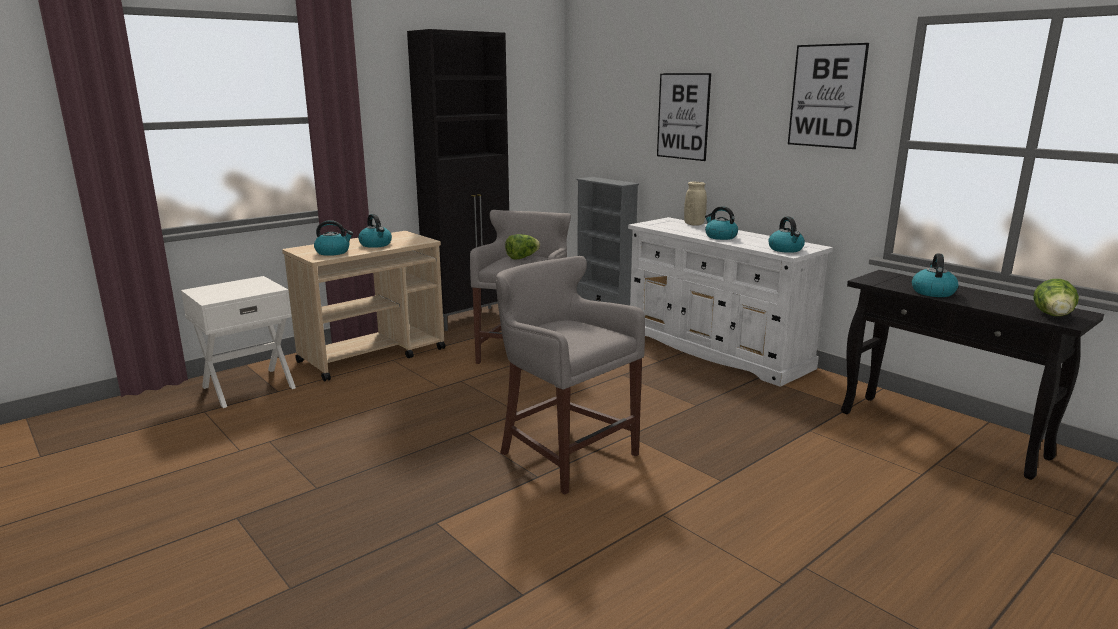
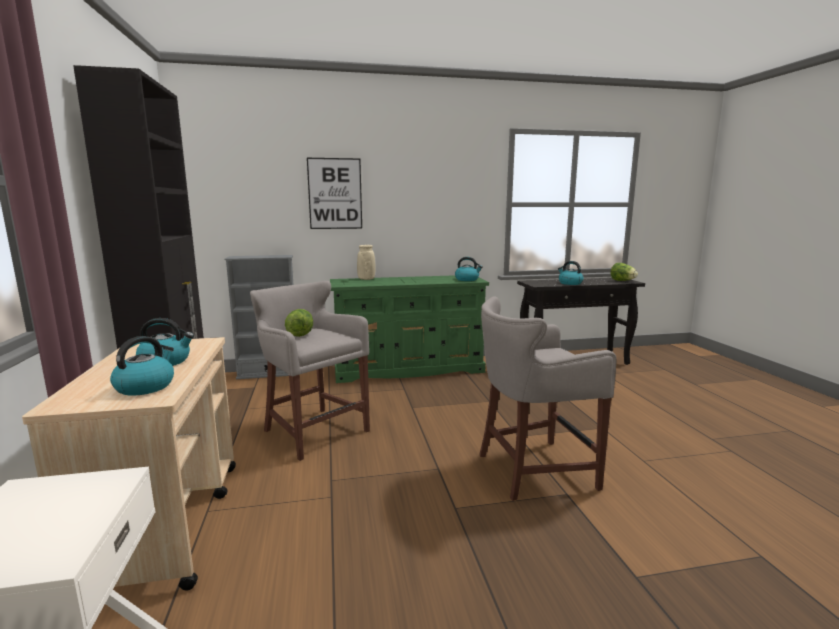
camera: 60 degrees left, 5 degrees down
white dresser [628,217,833,387] -> green dresser [330,275,489,383]
kettle [705,206,738,240] -> none
picture [788,43,869,149] -> none

